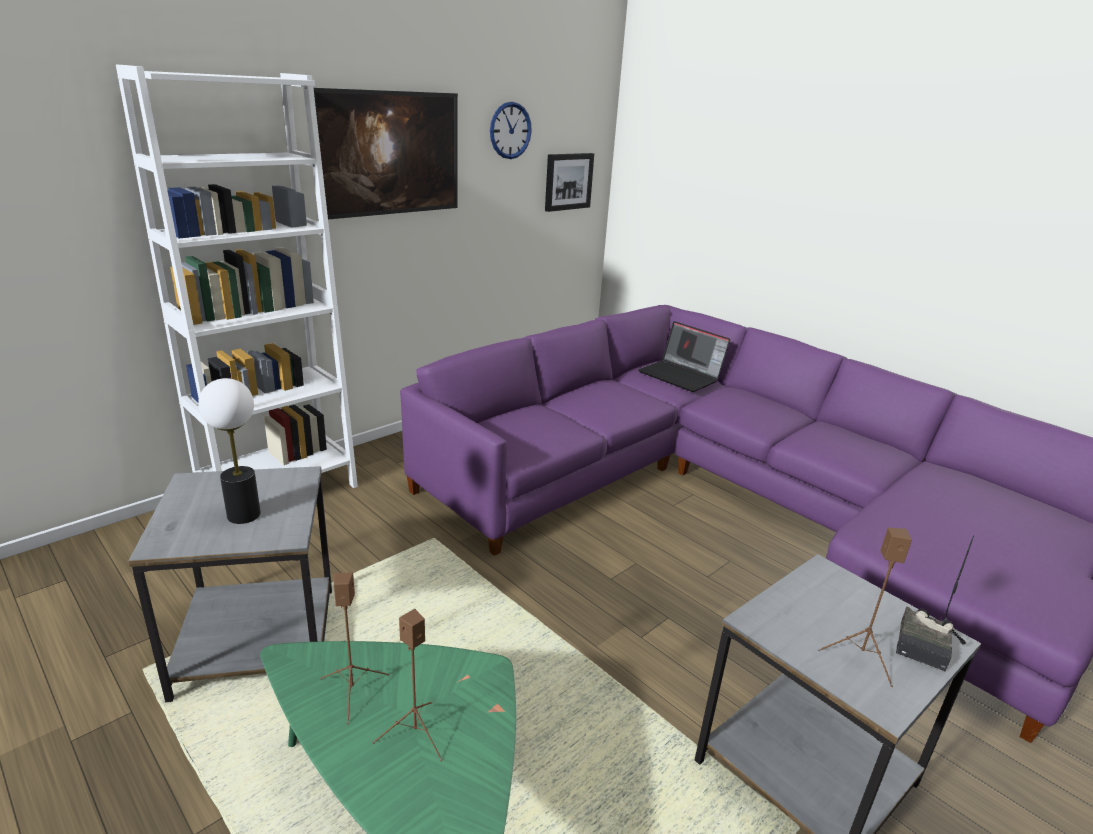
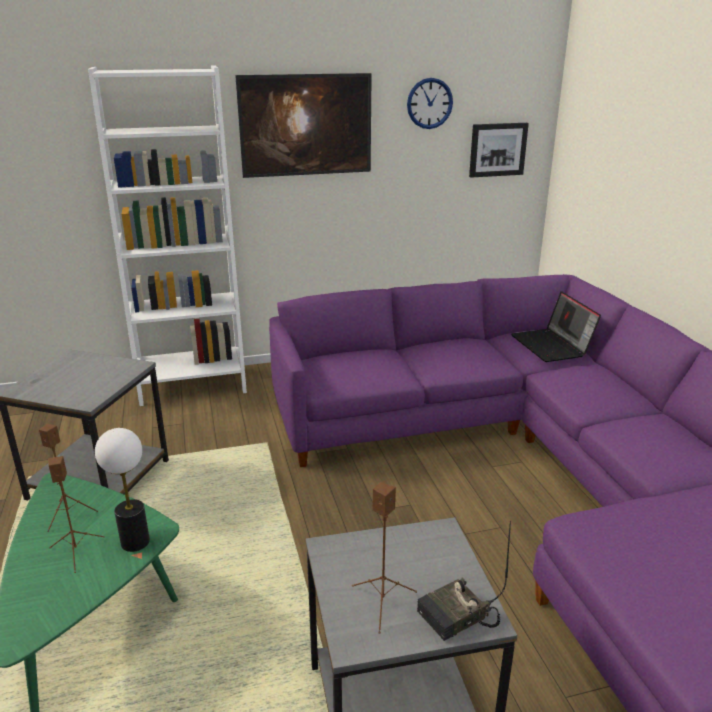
camera: 30 degrees right, 0 degrees up
table lamp [198,378,261,524] -> table lamp moved to [95,428,150,552]

